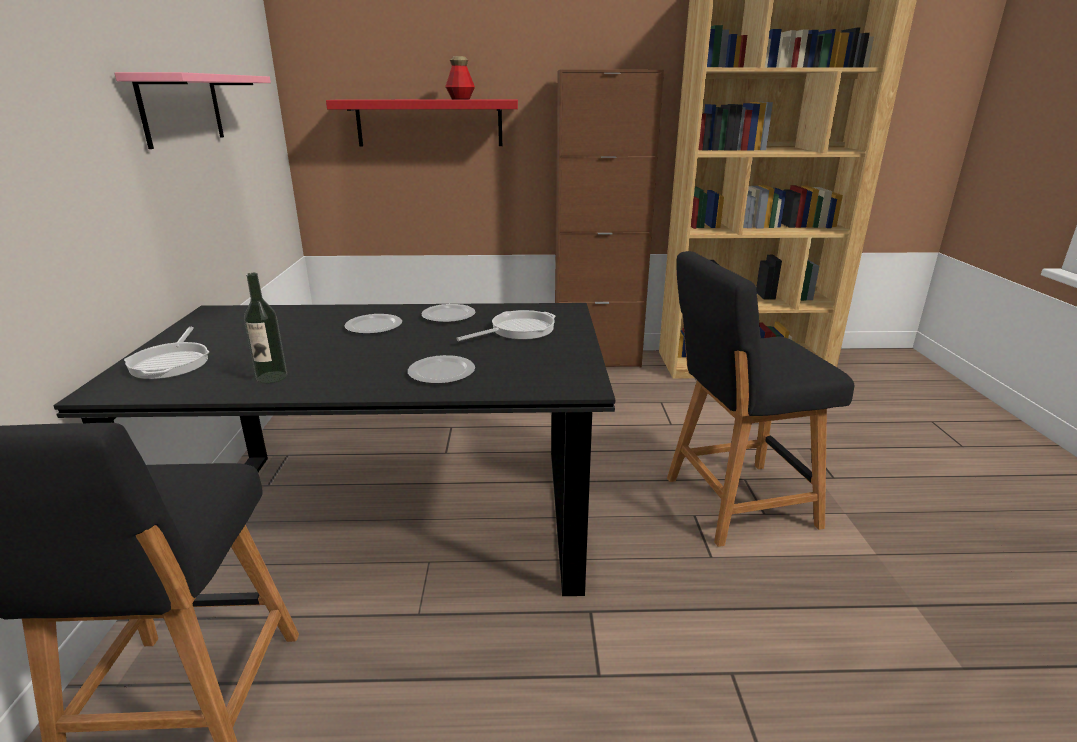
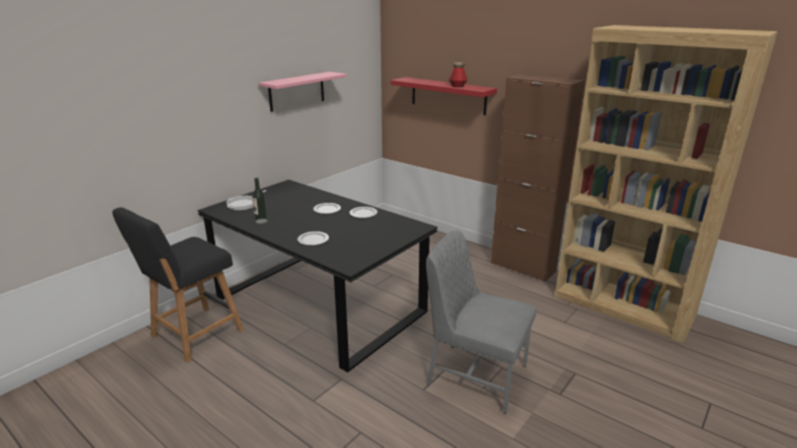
camera: 40 degrees right, 0 degrees up
frying pan [456,310,556,341] -> none
black stool [667,251,855,547] -> grey chair [426,230,536,414]

